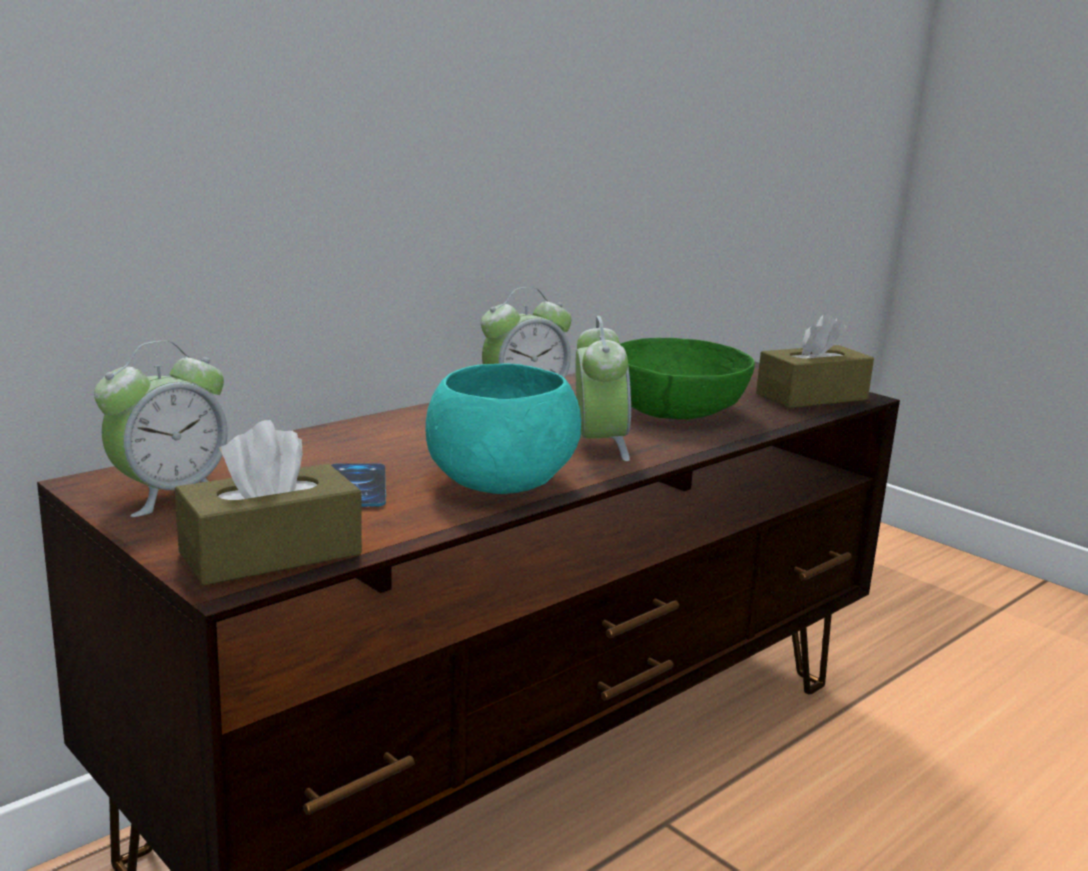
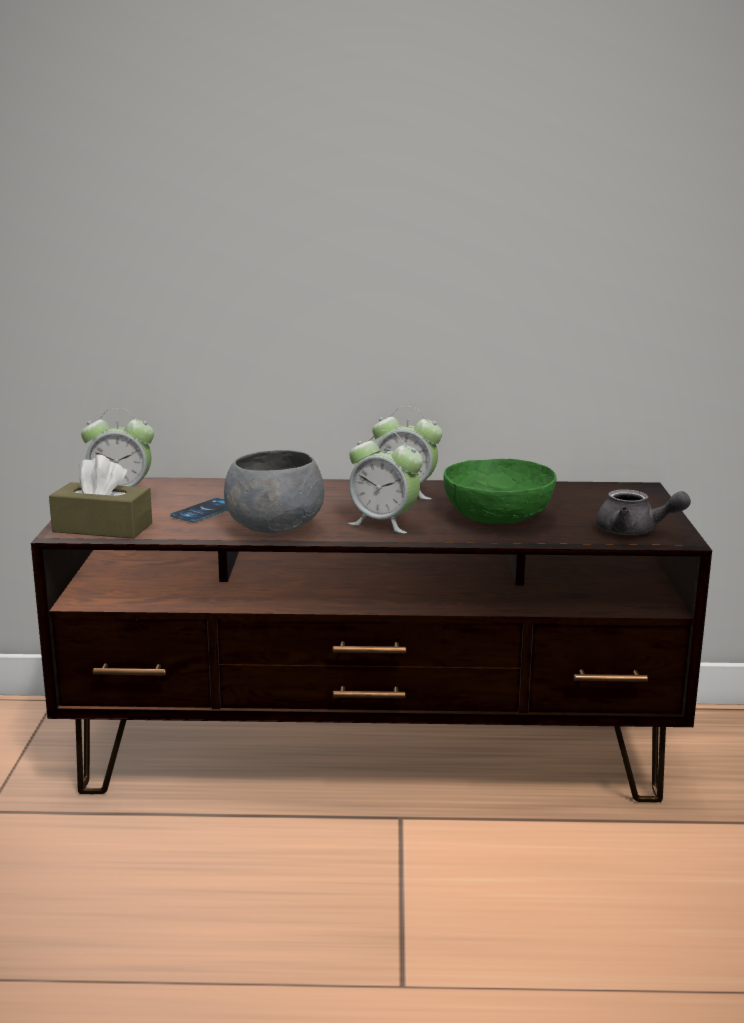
camera: 45 degrees right, 0 degrees up
turquoise bowl [425,364,581,494] -> grey bowl [224,450,325,533]
alarm clock [575,316,631,461] -> alarm clock turned 75 degrees clockwise [348,431,423,533]
brown tissue box [756,313,874,408] -> grey teapot [596,489,691,535]

